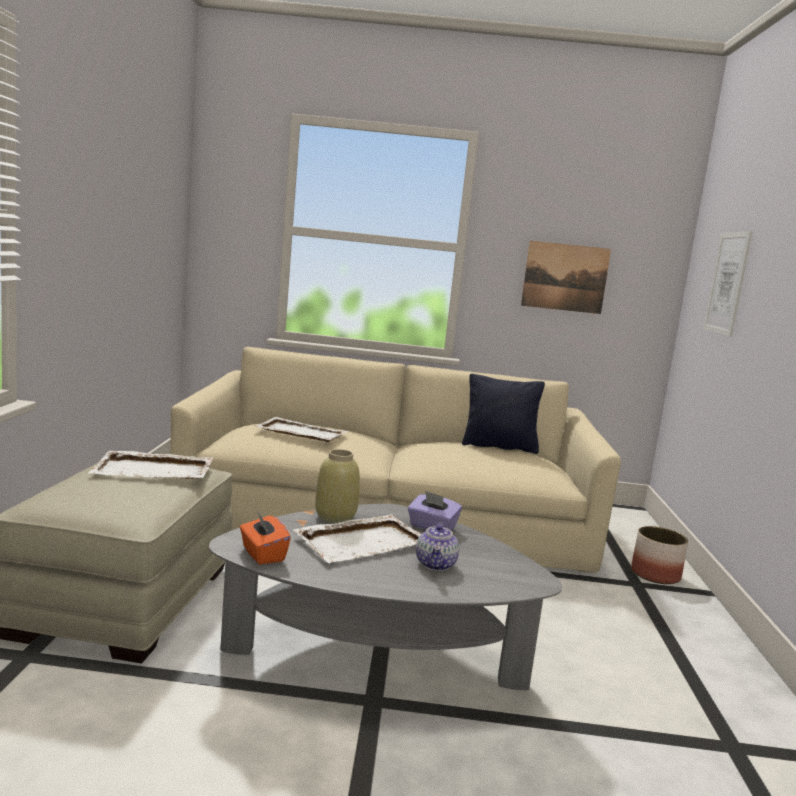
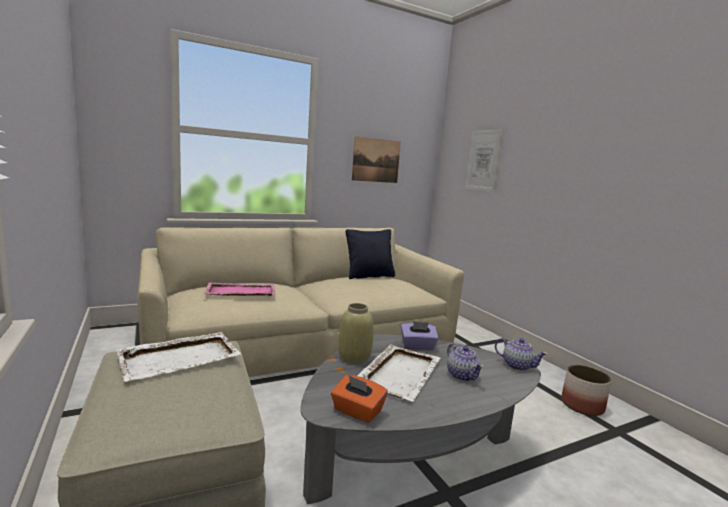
camera: 30 degrees left, 0 degrees up
white tray [254,417,348,442] -> pink tray [204,283,275,296]
planter [631,526,688,584] -> planter moved to [561,365,611,416]
none -> teapot [495,338,547,371]

